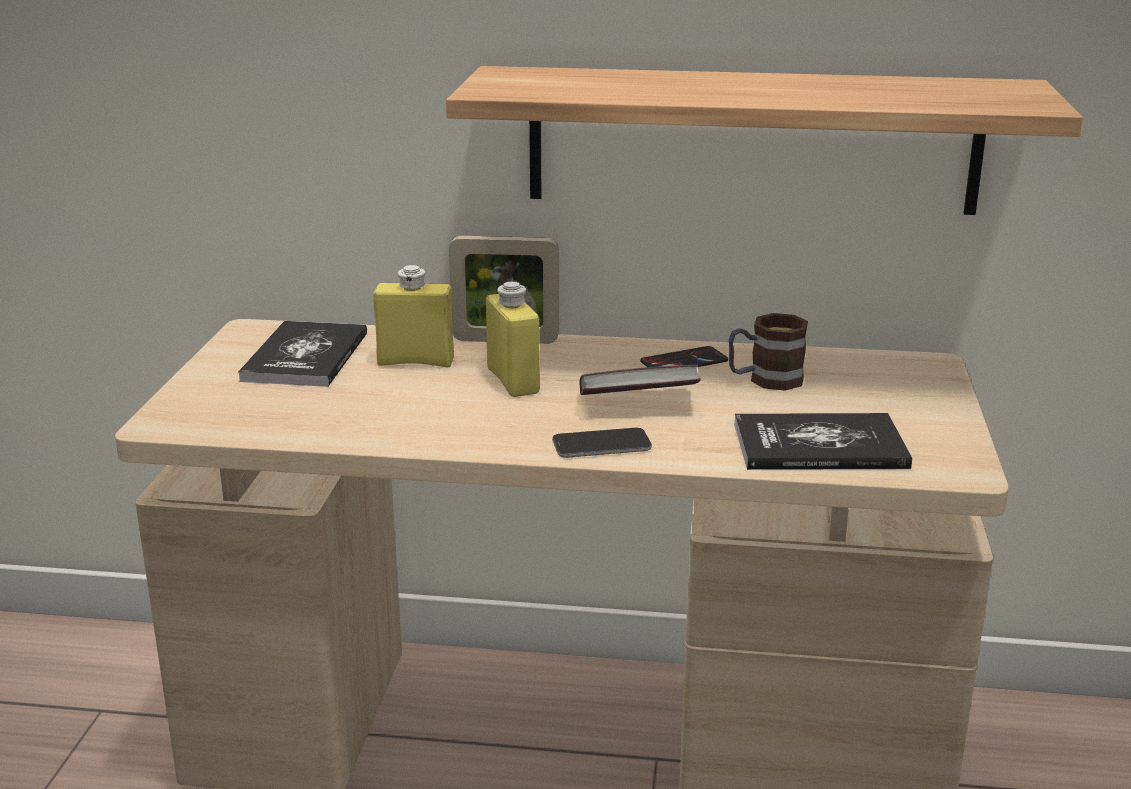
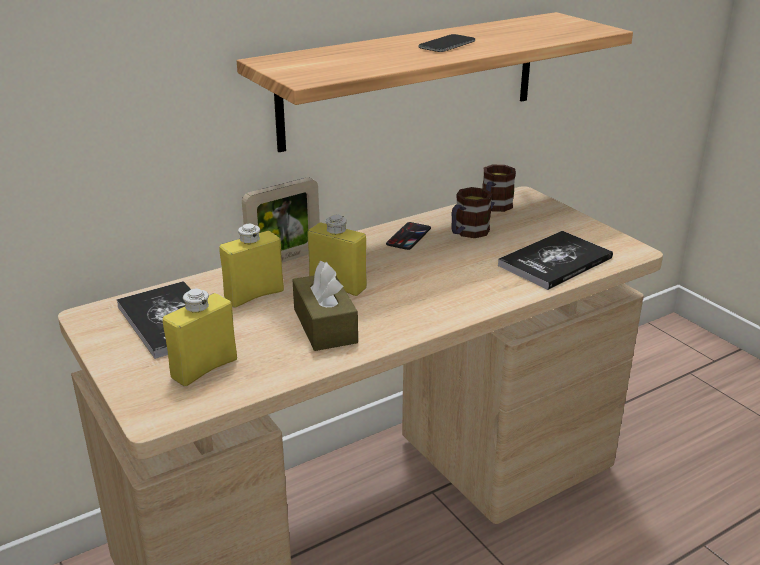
camera: 40 degrees left, 5 degrees up
phone [552,428,652,458] -> phone moved to [419,34,475,52]
book [579,365,701,395] -> none
none -> yellow bottle [163,289,237,387]
none -> brown tissue box [293,261,358,351]
none -> mug [482,165,516,212]

